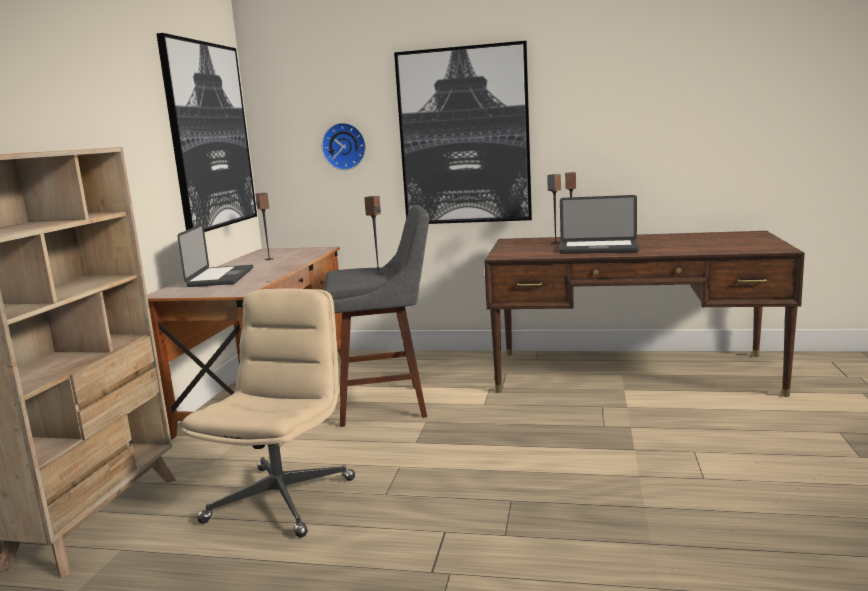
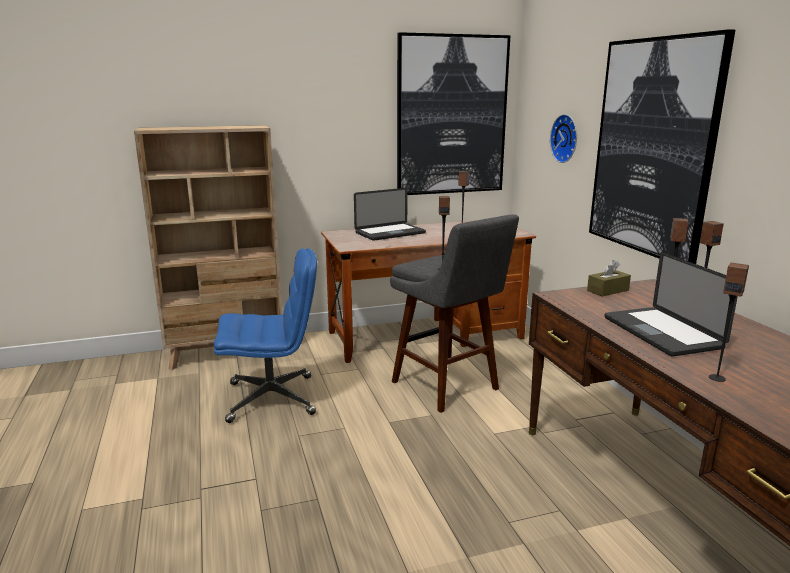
camera: 60 degrees right, 5 degrees up
beige office chair [182,288,355,538] -> blue office chair [214,248,317,423]
none -> brown tissue box [587,260,631,296]
none -> speaker [709,263,749,382]

